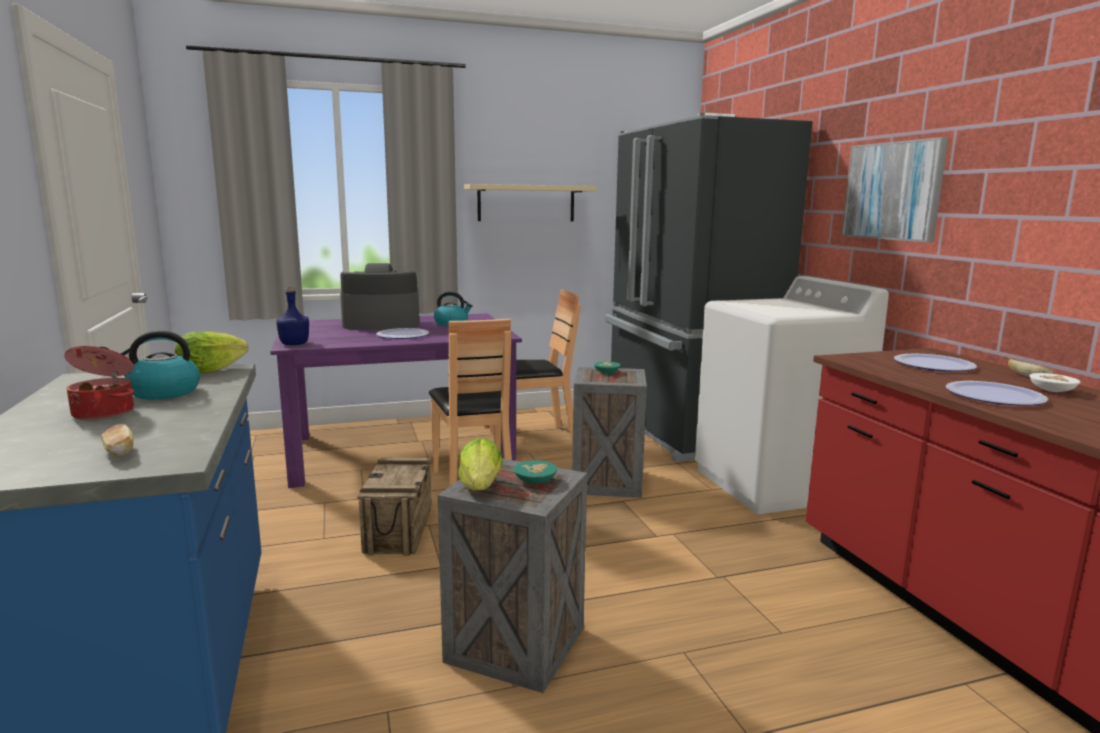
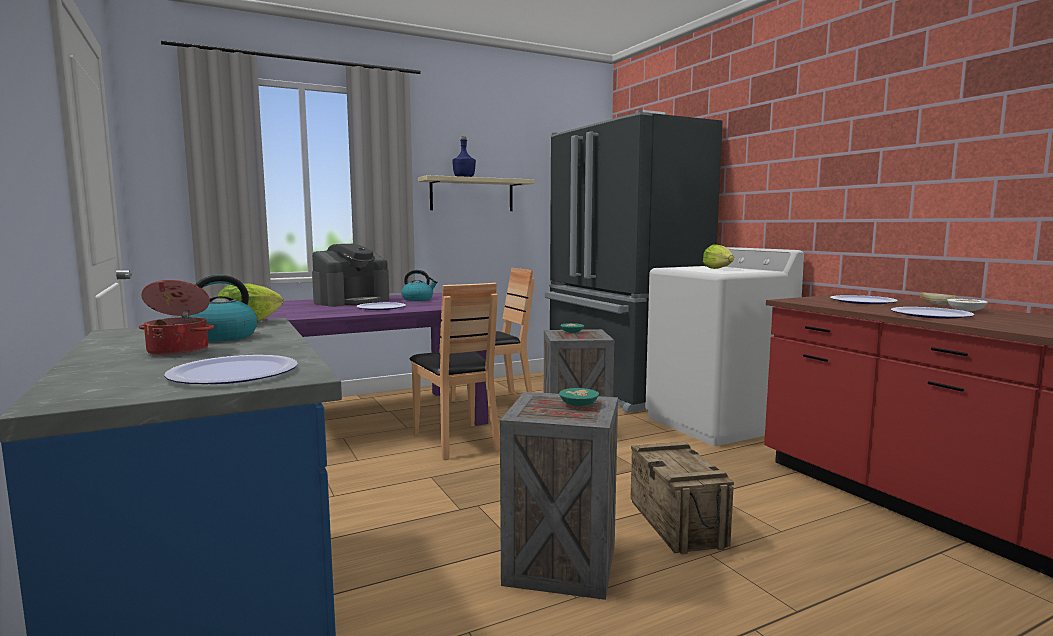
camera: 10 degrees left, 5 degrees down
bread [102,424,134,456] -> plate [164,355,298,384]
blue bottle [276,287,309,345] -> blue bottle moved to [452,136,476,177]
coffee machine [340,263,419,330] -> coffee machine turned 150 degrees clockwise [312,244,389,307]
crate [357,458,431,555] -> crate moved to [630,442,734,554]
lettuce [458,438,503,491] -> lettuce moved to [703,244,734,269]
picture [842,137,948,242] -> none

